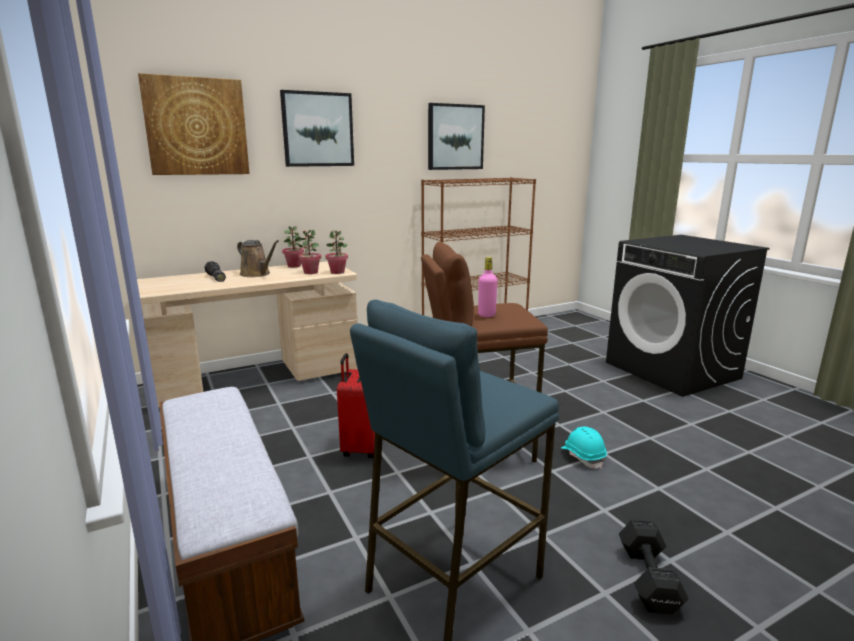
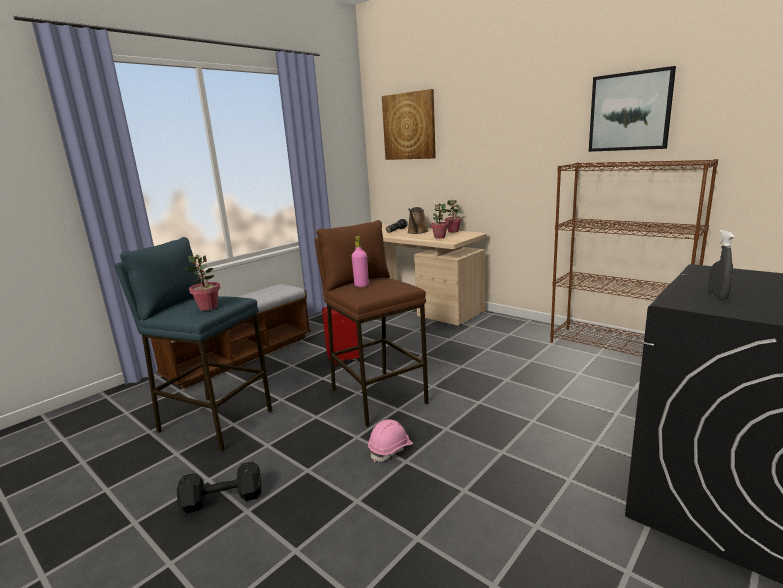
camera: 70 degrees right, 0 degrees up
picture [280,90,354,167] -> none
potted plant [325,230,348,274] -> potted plant moved to [185,255,220,311]
turquoise hard hat [561,427,607,469] -> pink hard hat [368,419,413,462]
none -> grey spray bottle [708,230,734,300]

